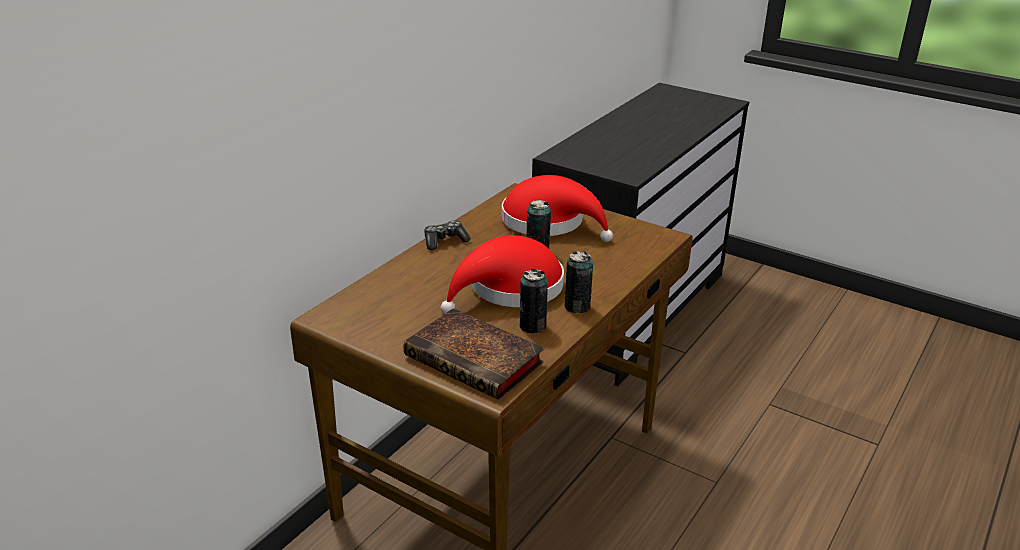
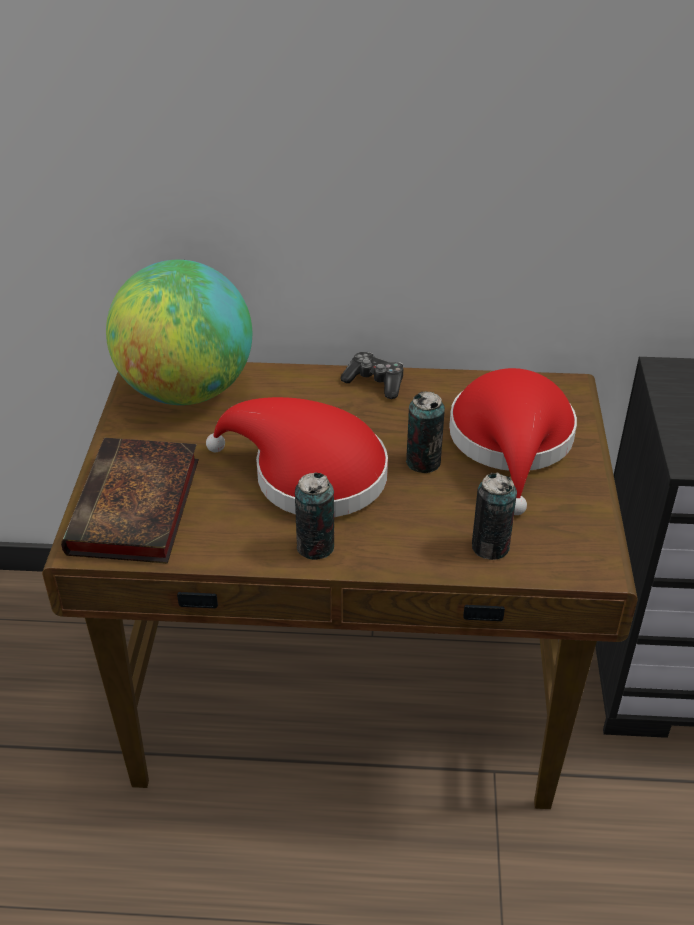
camera: 60 degrees right, 10 degrees up
can [520,269,548,333] -> can moved to [472,472,517,560]
none -> globe [106,260,252,405]

